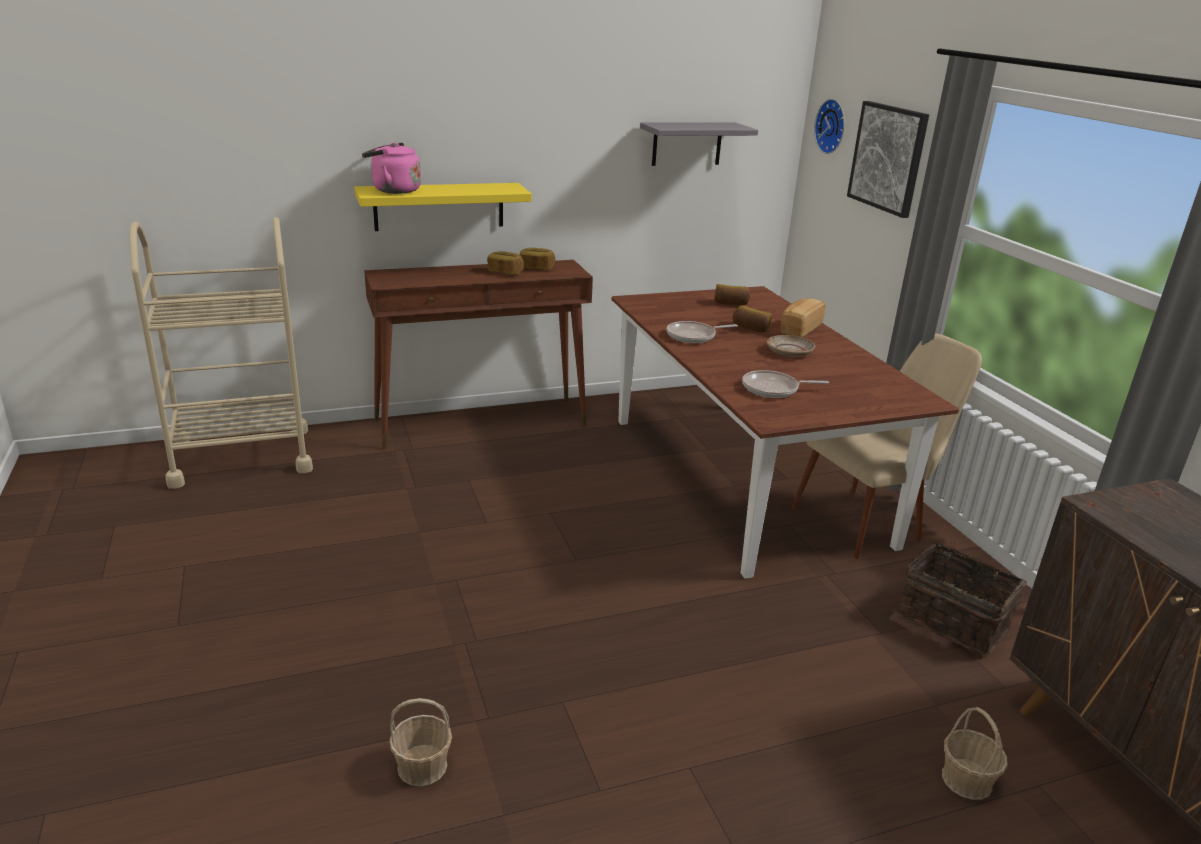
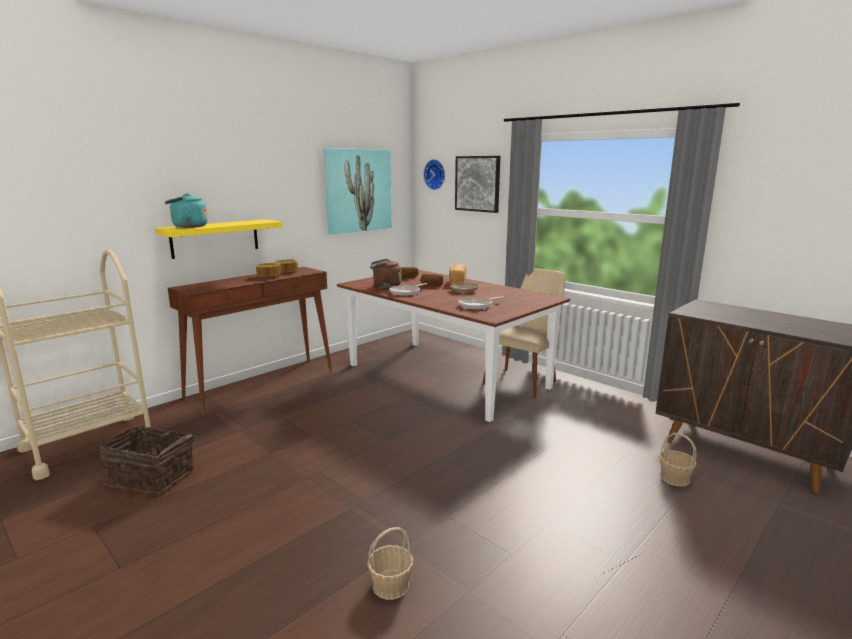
camera: 25 degrees left, 10 degrees down
pink kettle [362,143,421,194] -> turquoise kettle [165,193,208,228]
grey shelf [640,123,758,166] -> picture [324,148,392,234]
basket [896,542,1027,655] -> basket moved to [99,423,194,494]
none -> brown kettle [370,259,401,288]

